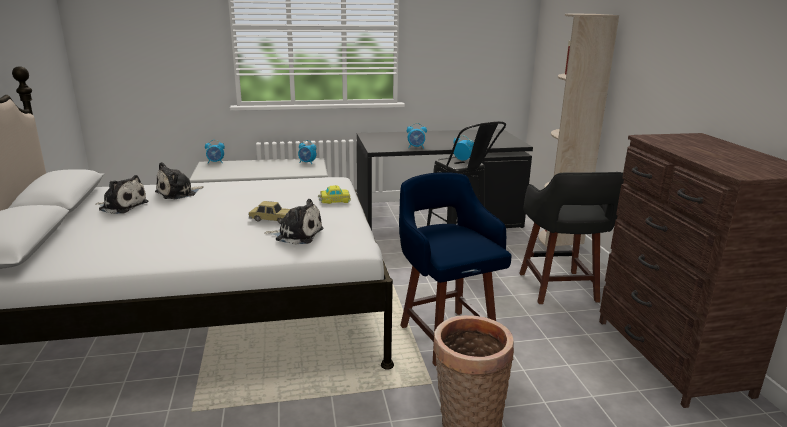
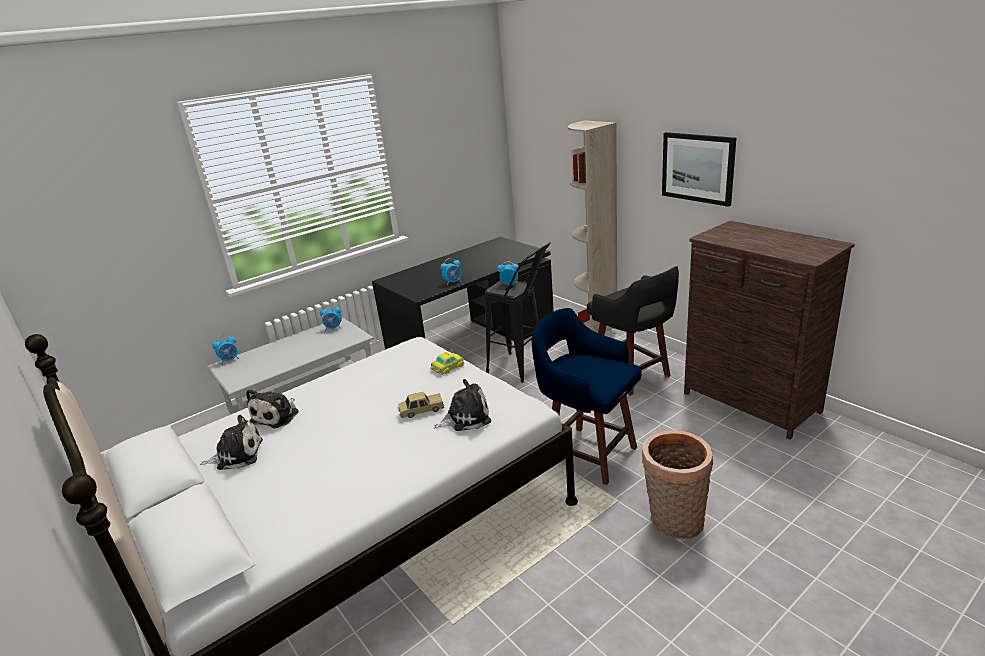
camera: 25 degrees left, 5 degrees up
none -> picture [662,132,736,207]

